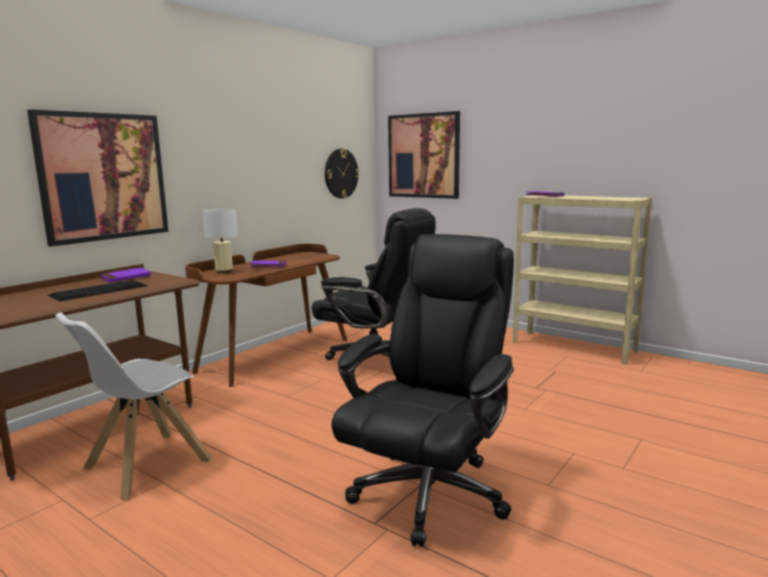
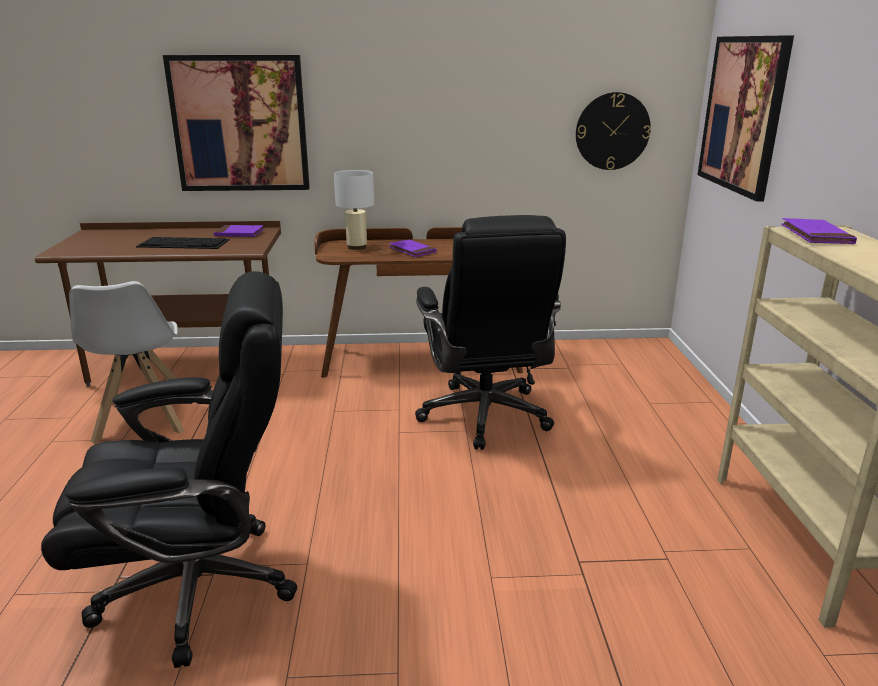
camera: 50 degrees right, 10 degrees up
chair [55,312,212,500] -> chair turned 105 degrees counterclockwise [69,281,185,443]

